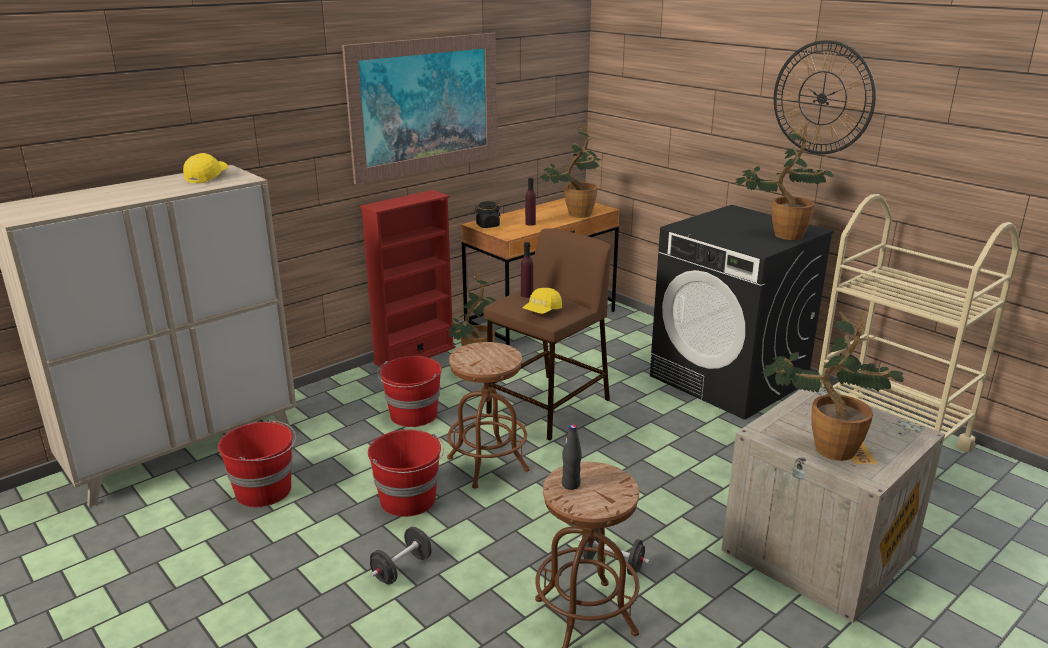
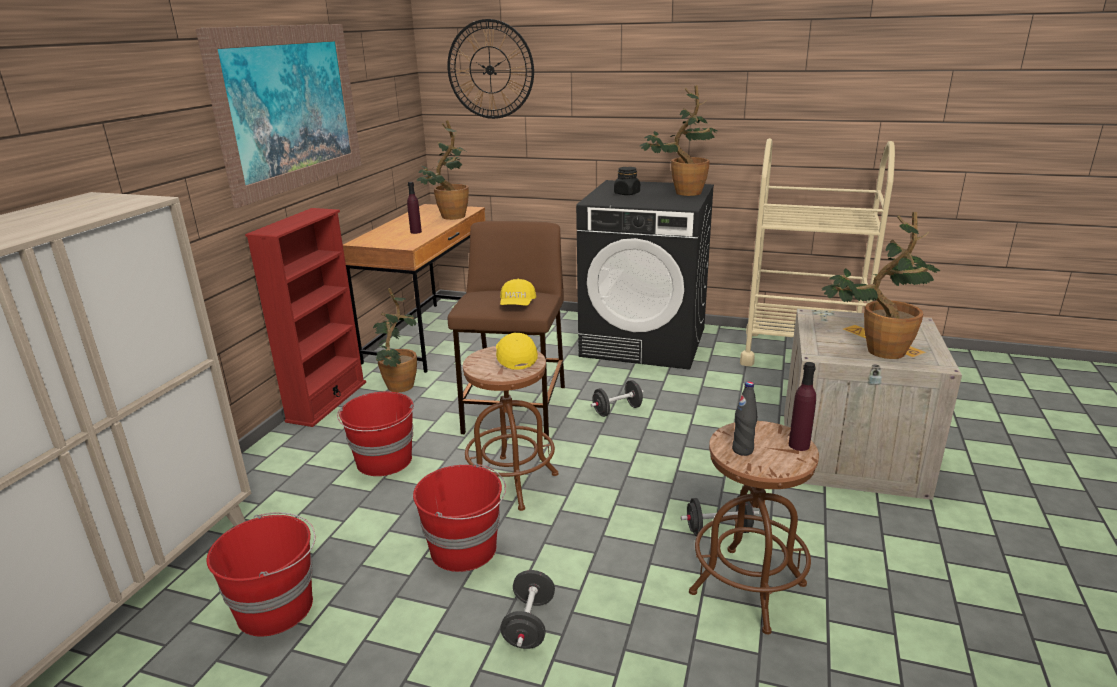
camera: 30 degrees left, 0 degrees up
yellow cap [183,153,228,183] -> yellow cap moved to [496,333,538,370]
black jar [475,201,500,228] -> black jar moved to [614,167,640,195]
purple bottle [521,242,533,298] -> purple bottle moved to [789,362,816,451]
wall clock [774,40,876,154] -> wall clock moved to [447,19,534,119]
none -> black dumbbell [591,380,644,417]

